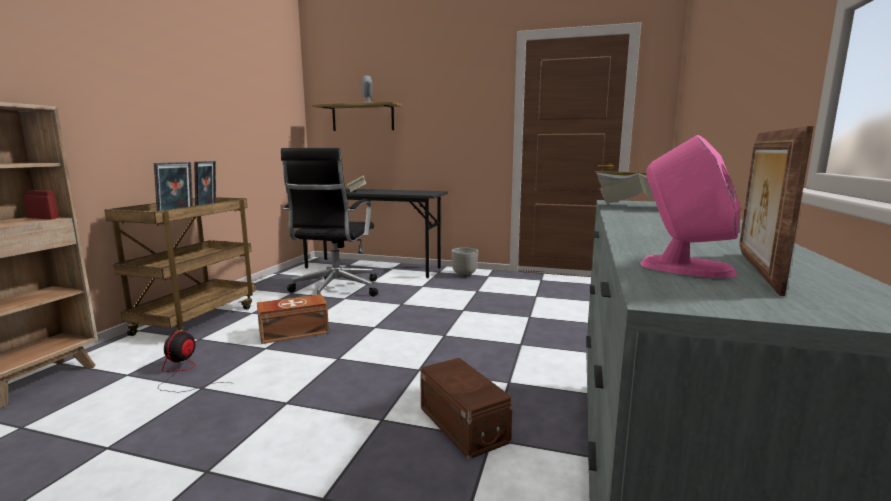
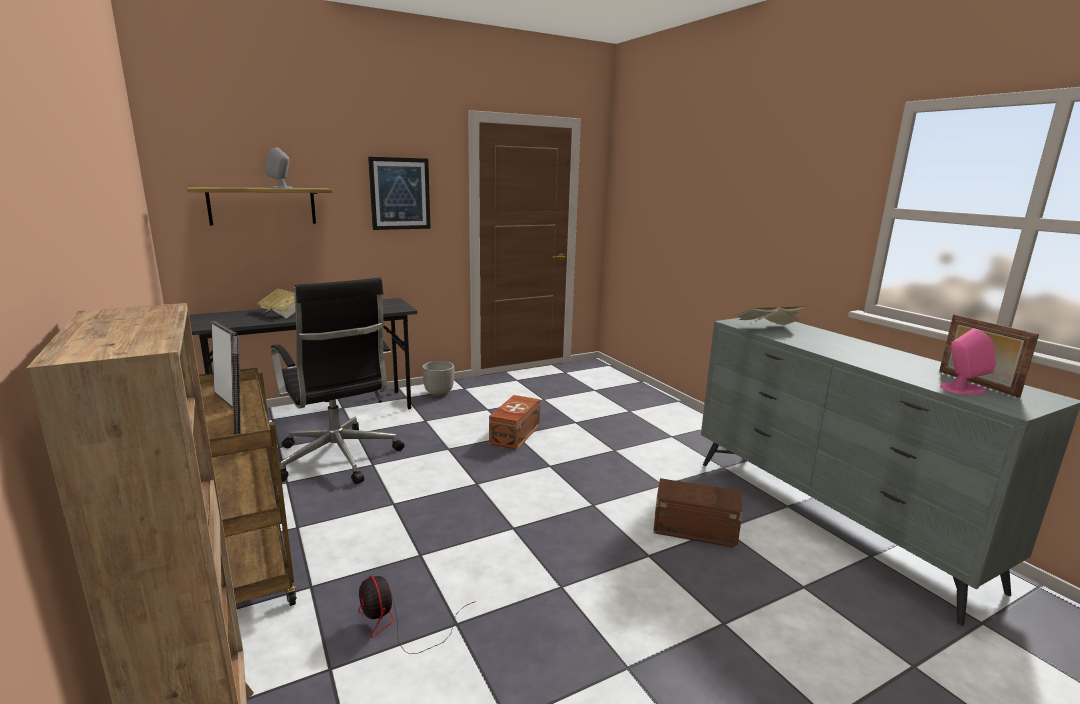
camera: 45 degrees left, 5 degrees up
brown storage box [257,294,329,344] -> brown storage box moved to [489,395,540,450]
none -> picture [368,157,431,230]

